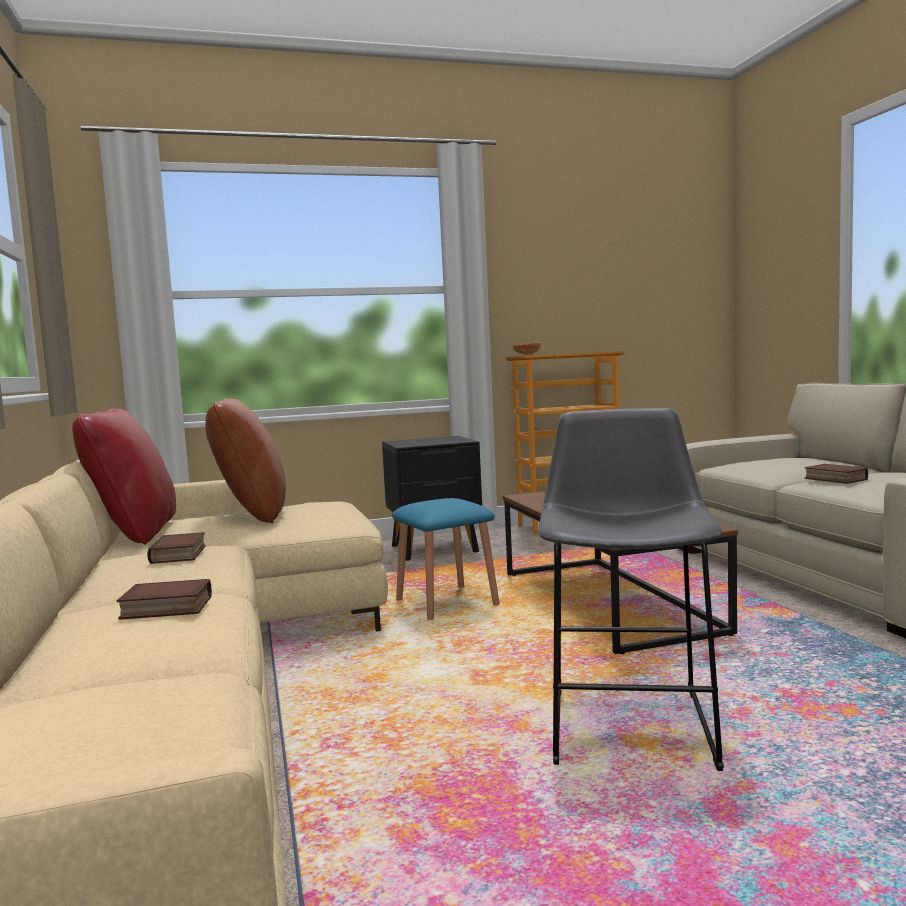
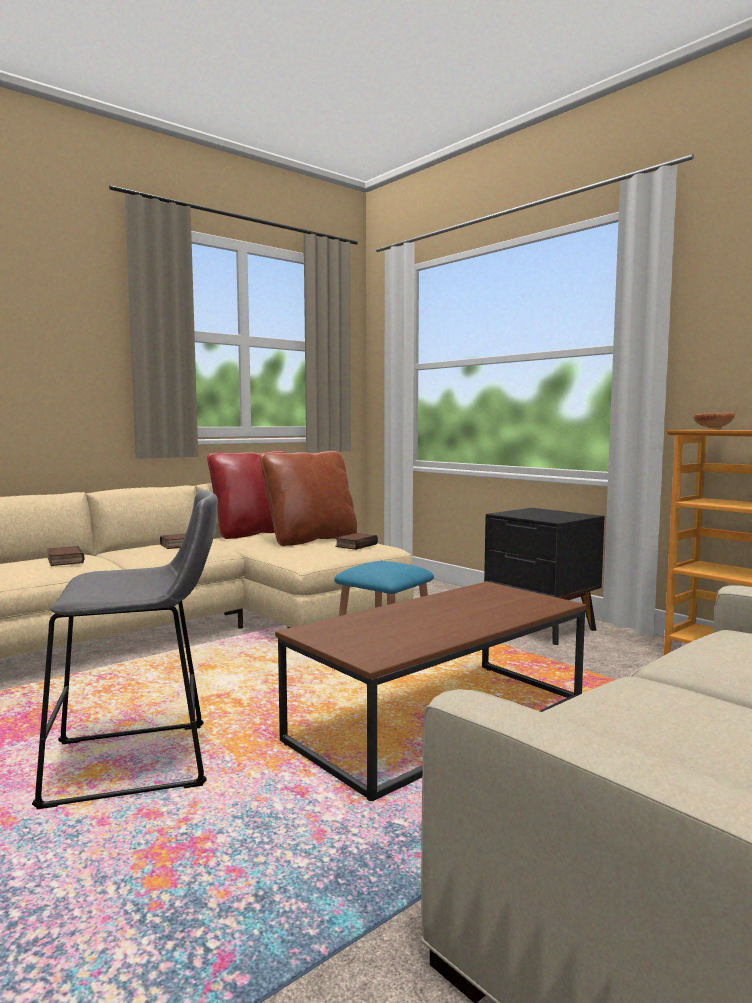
camera: 65 degrees right, 0 degrees up
book [805,464,868,484] -> book moved to [335,533,378,550]

